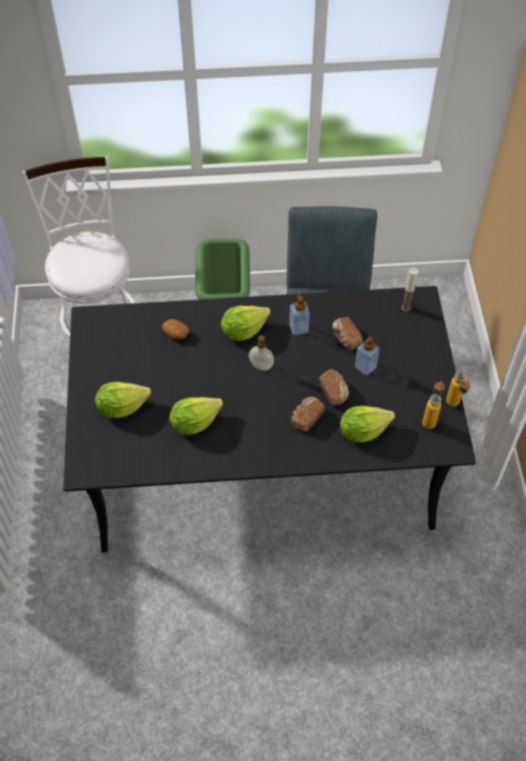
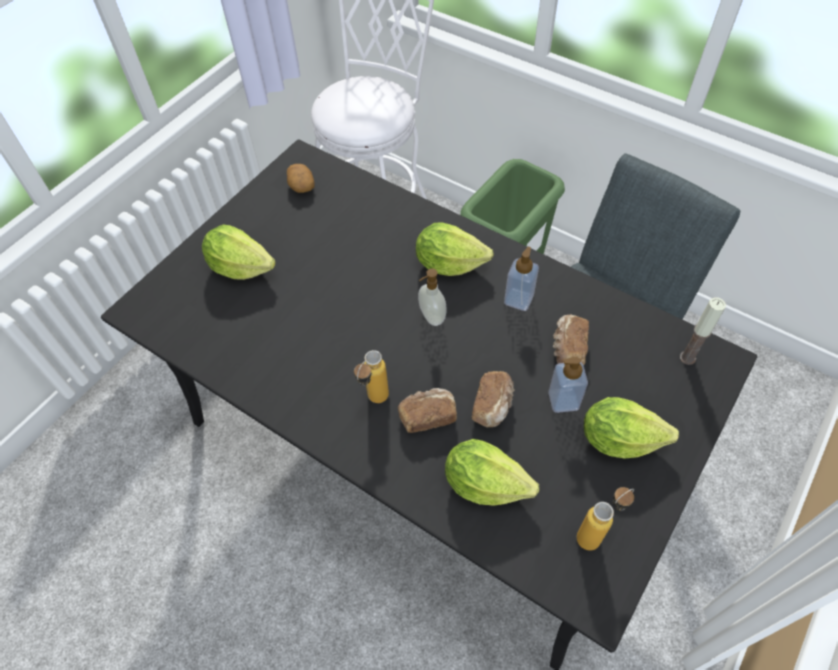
camera: 40 degrees right, 0 degrees up
potato [162,319,189,339] -> potato moved to [287,164,315,193]
lettuce [169,397,223,435] -> lettuce moved to [584,397,679,459]
bottle [446,372,471,407] -> bottle moved to [354,350,389,403]

